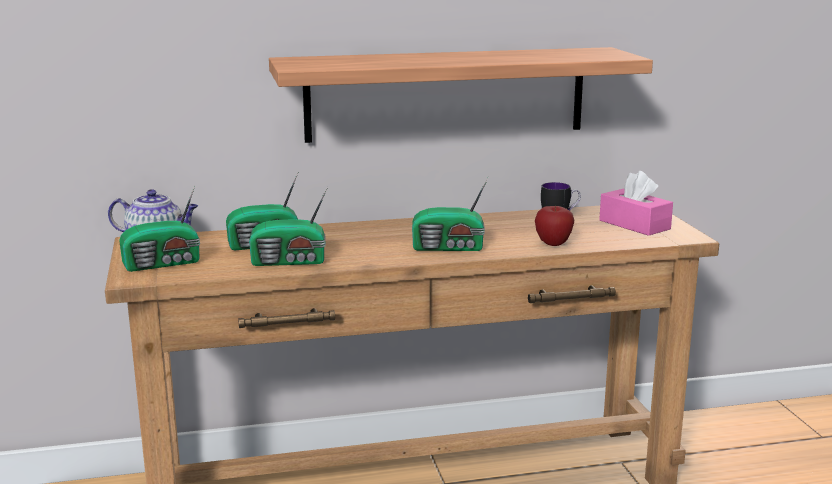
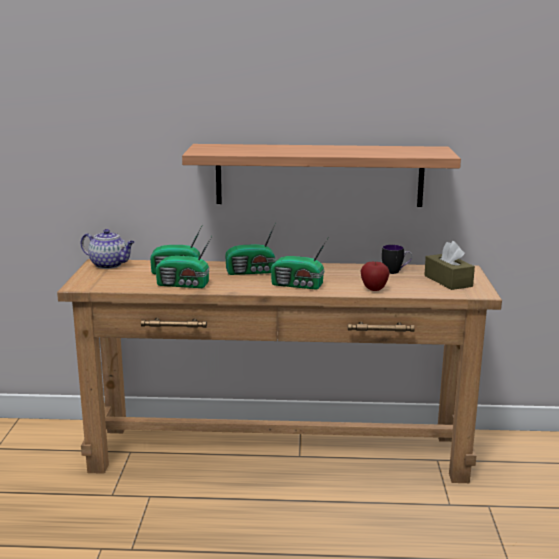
camera: 15 degrees right, 0 degrees up
radio [119,185,200,272] -> radio moved to [225,223,276,275]
pink tissue box [599,171,673,236] -> brown tissue box [424,241,475,290]

